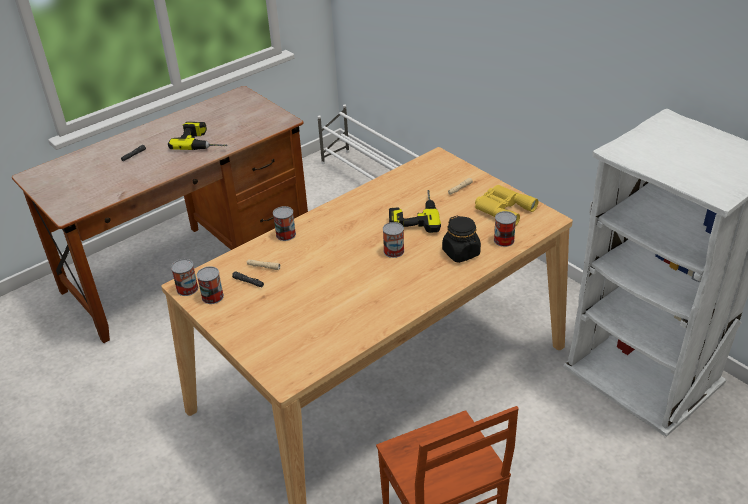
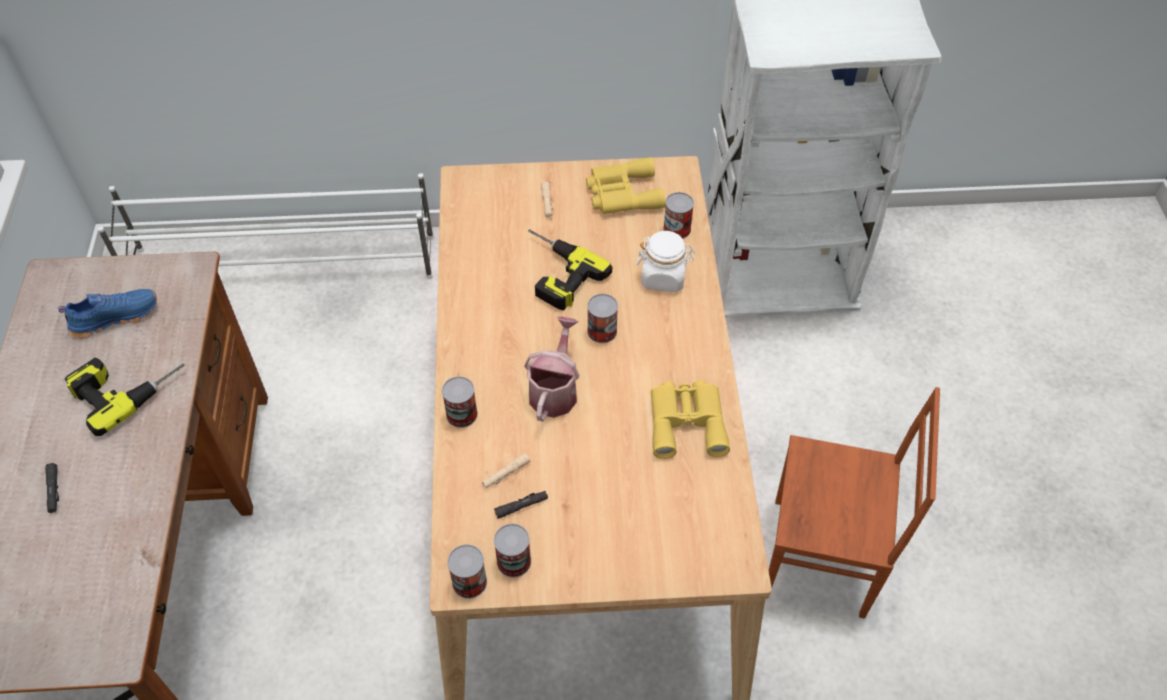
camera: 55 degrees left, 15 degrees up
black jar [442,216,481,263] -> white jar [637,231,695,292]
none -> blue shoe [58,289,157,338]
none -> watering can [524,317,580,422]
none -> yellow binoculars [651,380,730,459]

